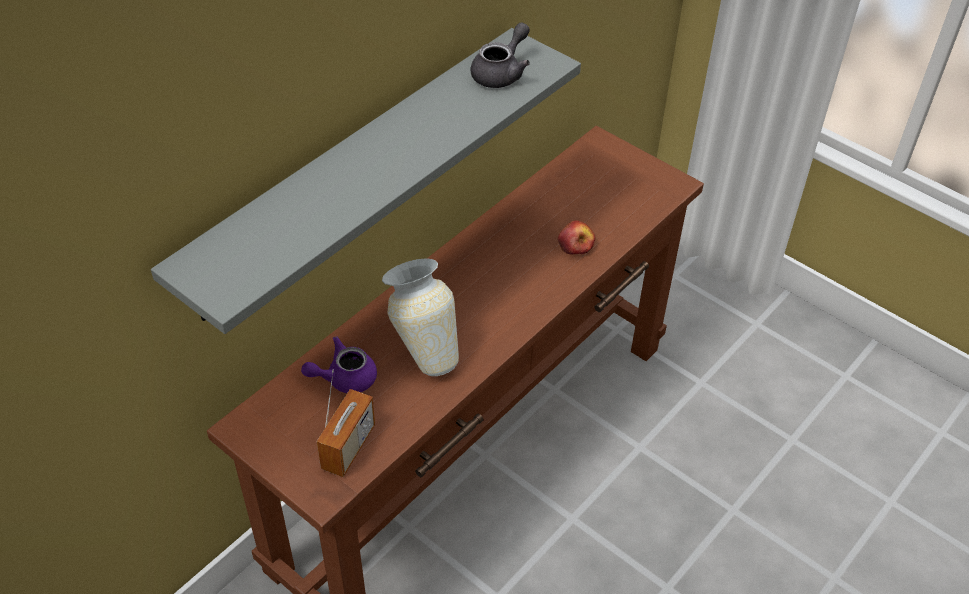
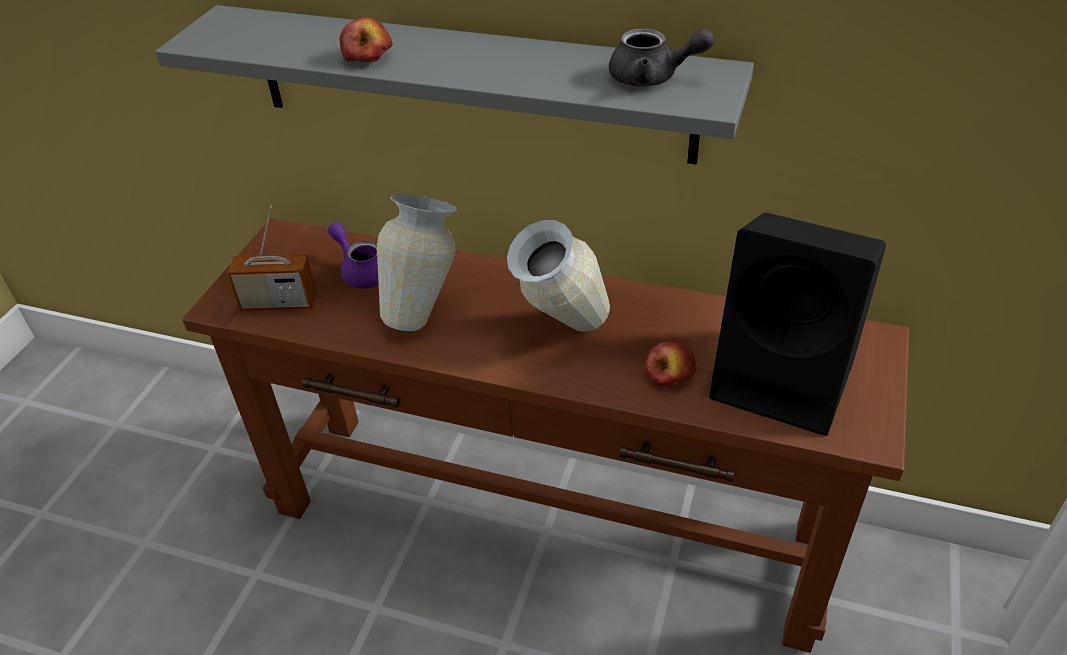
camera: 70 degrees right, 5 degrees down
none -> apple [340,17,393,62]
none -> vase [507,220,610,332]
none -> black speaker [709,213,886,436]

